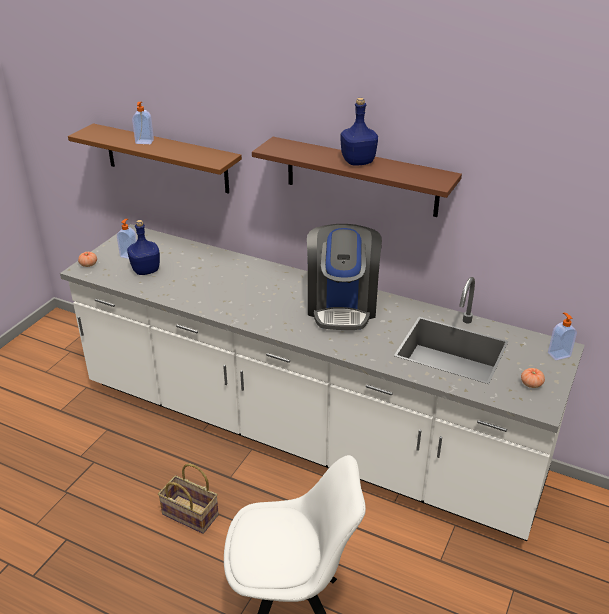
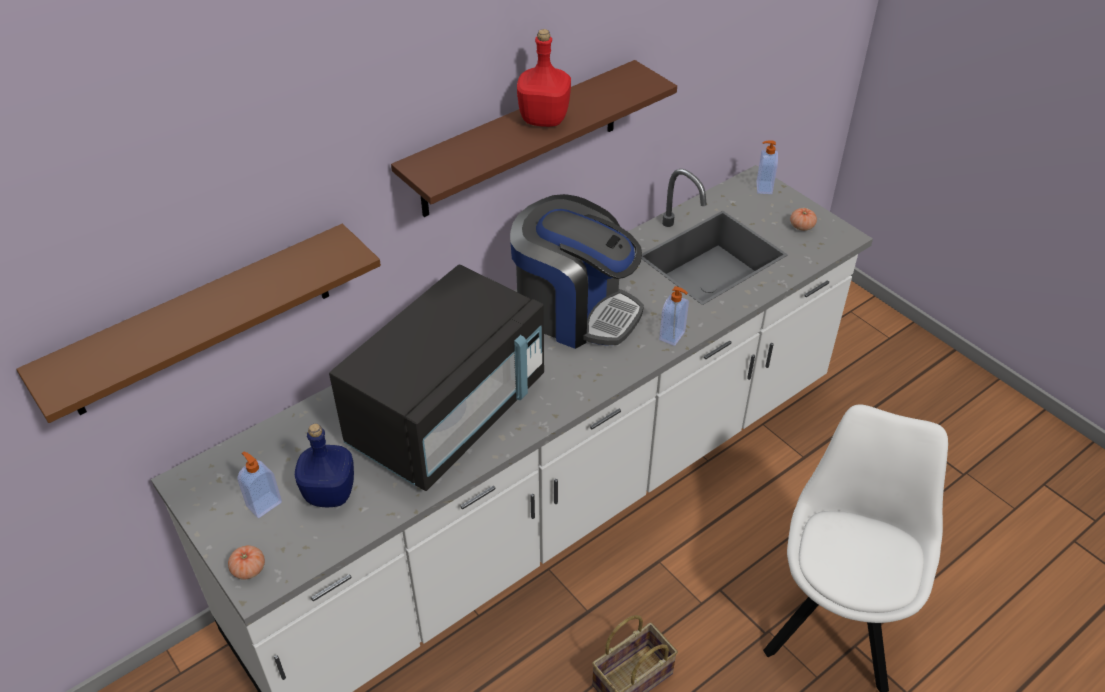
camera: 65 degrees left, 10 degrees up
soap dispenser [132,102,154,144] -> soap dispenser moved to [659,286,689,346]
blue bottle [340,98,378,165] -> red bottle [517,29,571,127]
none -> black microwave [329,265,544,491]

